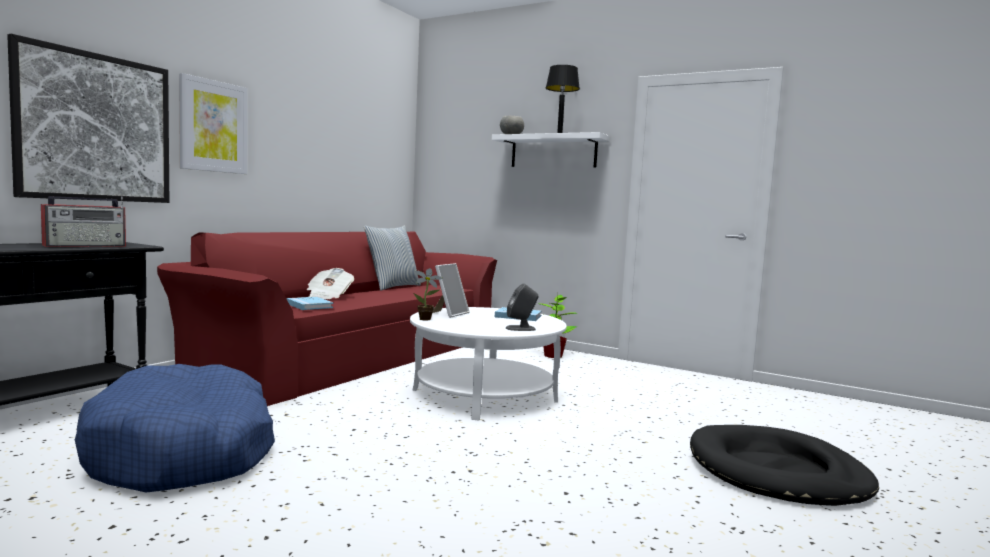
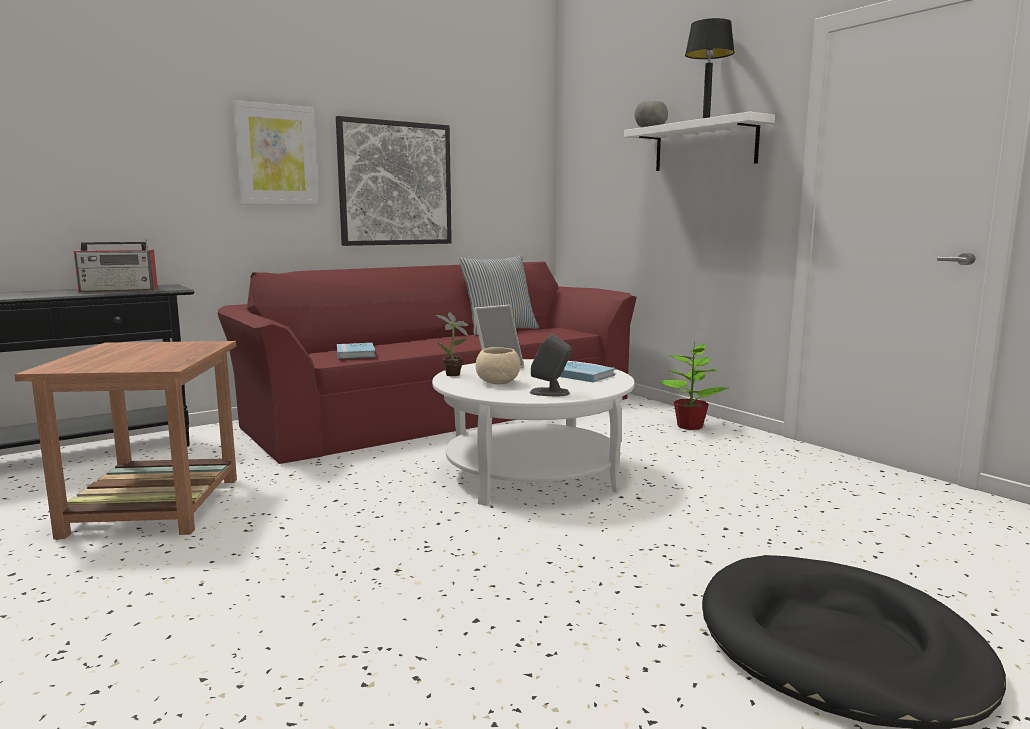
camera: 25 degrees right, 5 degrees up
picture [7,34,169,203] -> picture moved to [336,116,452,246]
blue dog bed [75,364,275,493] -> brown side table [14,341,237,539]
newspaper [307,268,354,299] -> none
none -> beige bowl [476,347,521,384]

